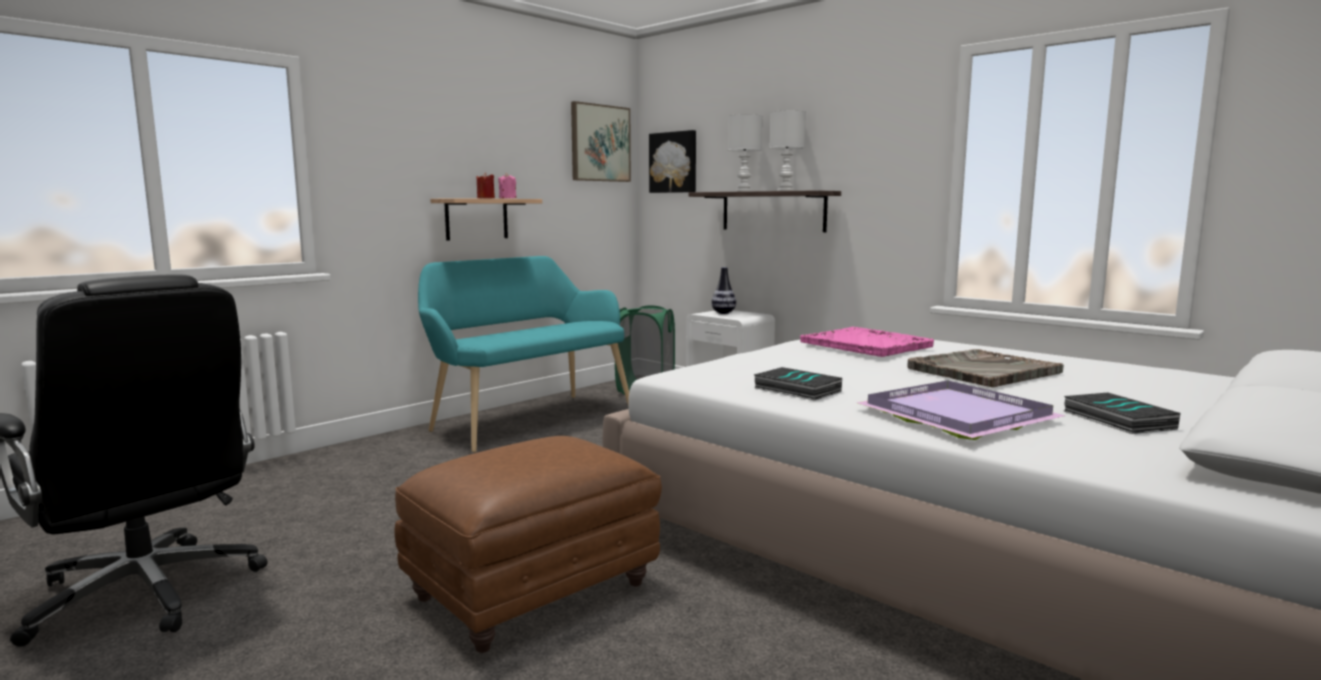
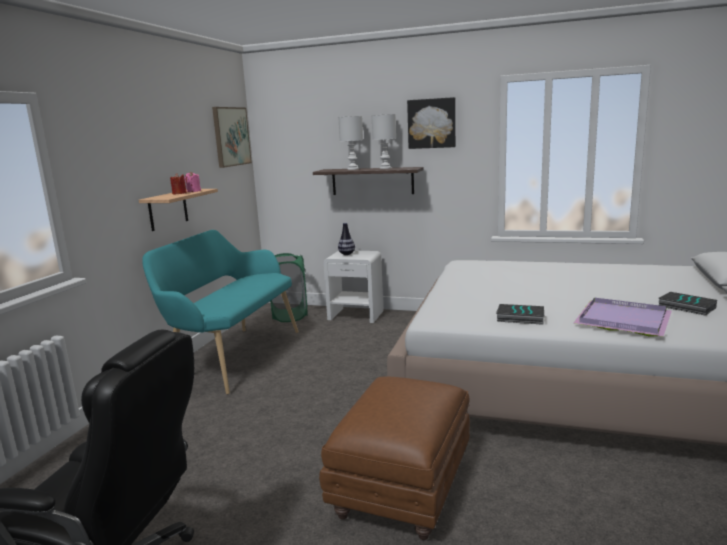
camera: 25 degrees left, 5 degrees up
picture [649,130,696,193] -> picture moved to [407,97,456,149]
pink tray [800,327,934,357] -> none
grey tray [907,349,1064,388] -> none

